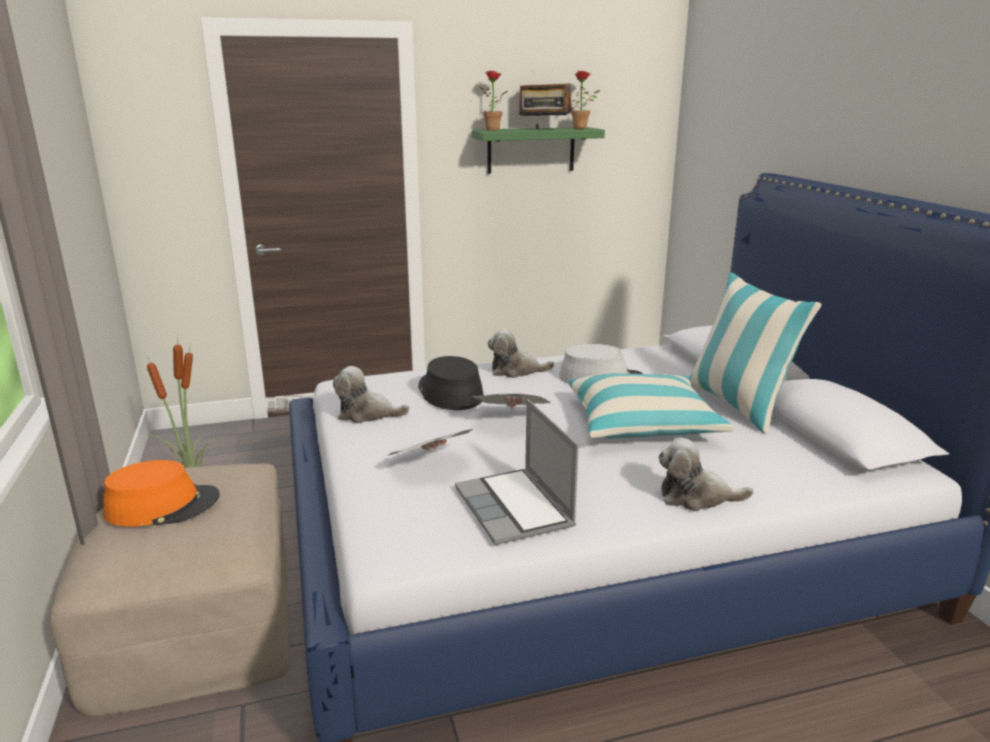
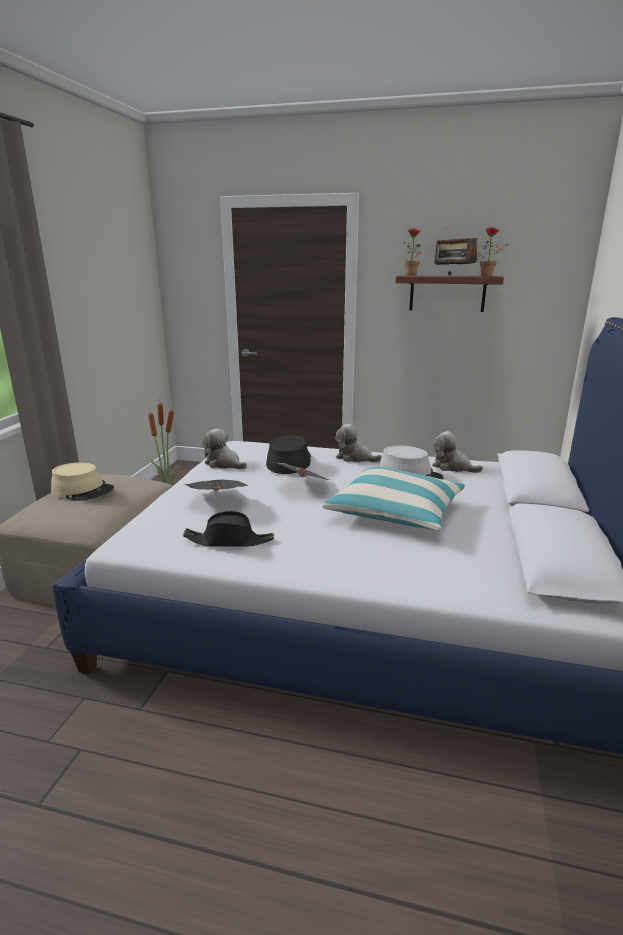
camera: 30 degrees right, 0 degrees up
orange hat [103,460,220,527] -> beige hat [51,462,114,501]
laptop [455,399,579,545] -> black hat [183,511,274,547]
green shelf [472,127,605,174] -> brown shelf [396,275,504,312]
plush toy [658,438,754,511] -> plush toy moved to [432,431,483,473]
pillow [689,272,822,434] -> none

